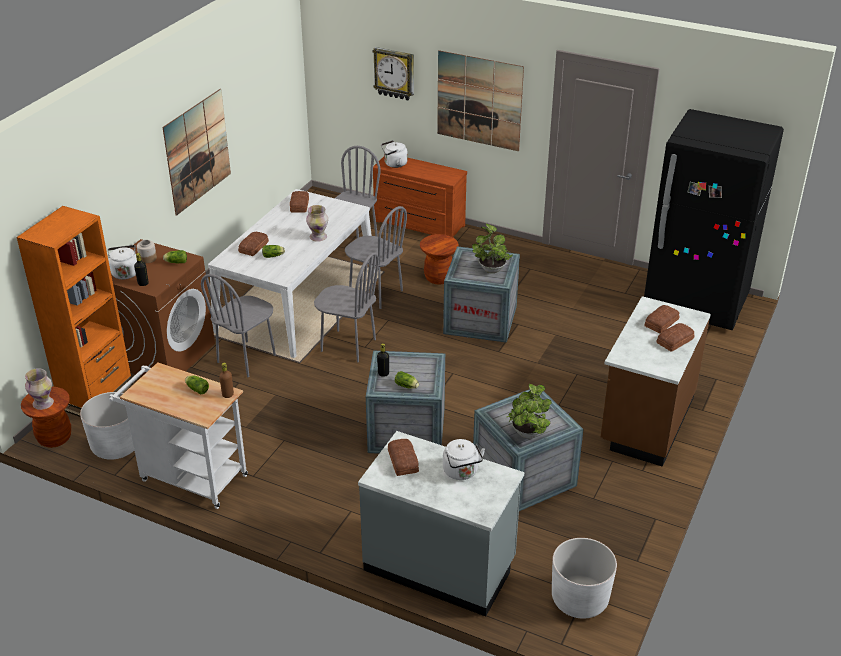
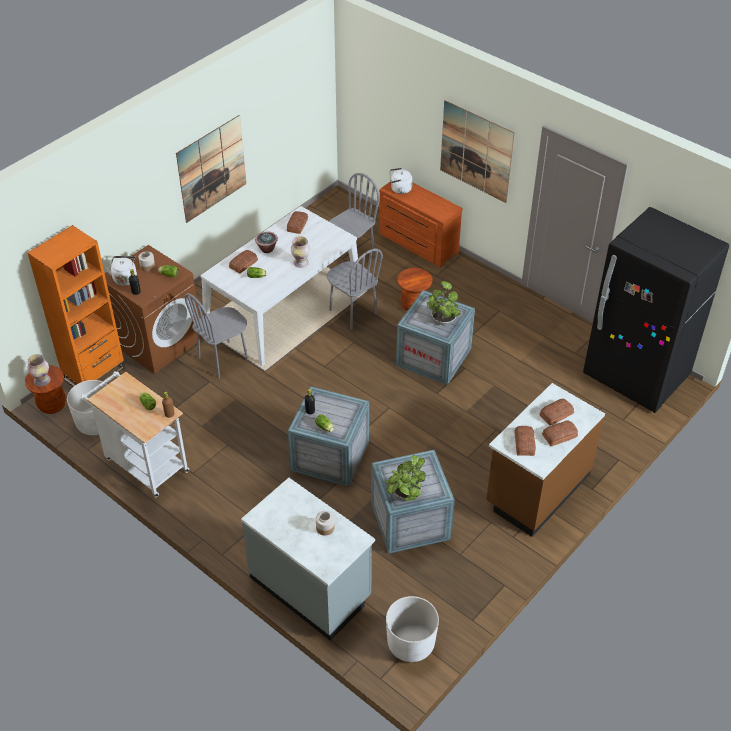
camera: 15 degrees right, 10 degrees up
grey chair [314,252,379,362] -> none
wall clock [373,47,414,100] -> none
bread [388,439,419,476] -> bread moved to [515,426,536,456]
white kettle [443,439,485,480] -> jar [316,511,334,535]
none -> potted plant [255,231,278,253]

